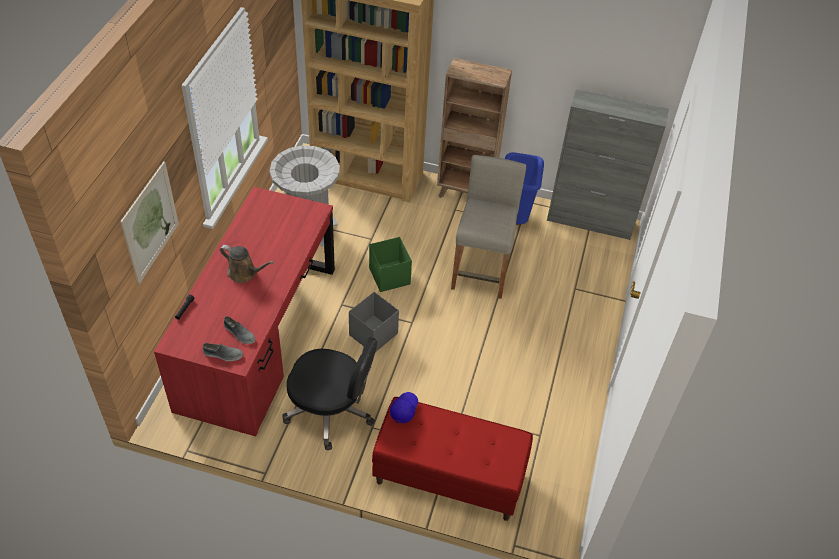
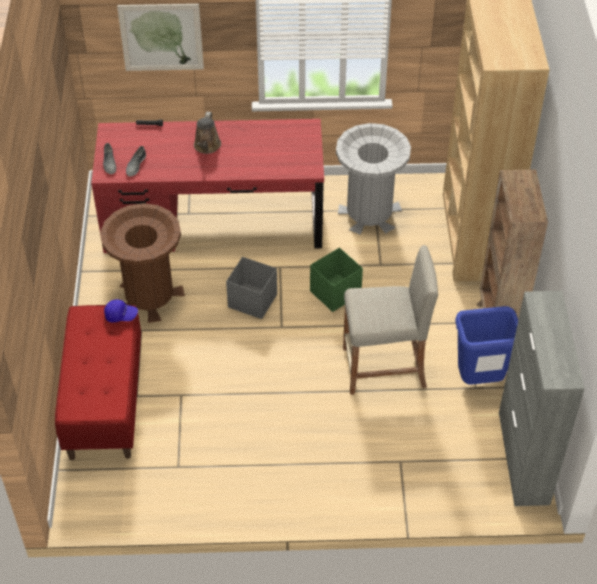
camera: 75 degrees right, 0 degrees up
black office chair [282,337,377,450] -> brown trash can [100,203,185,323]

